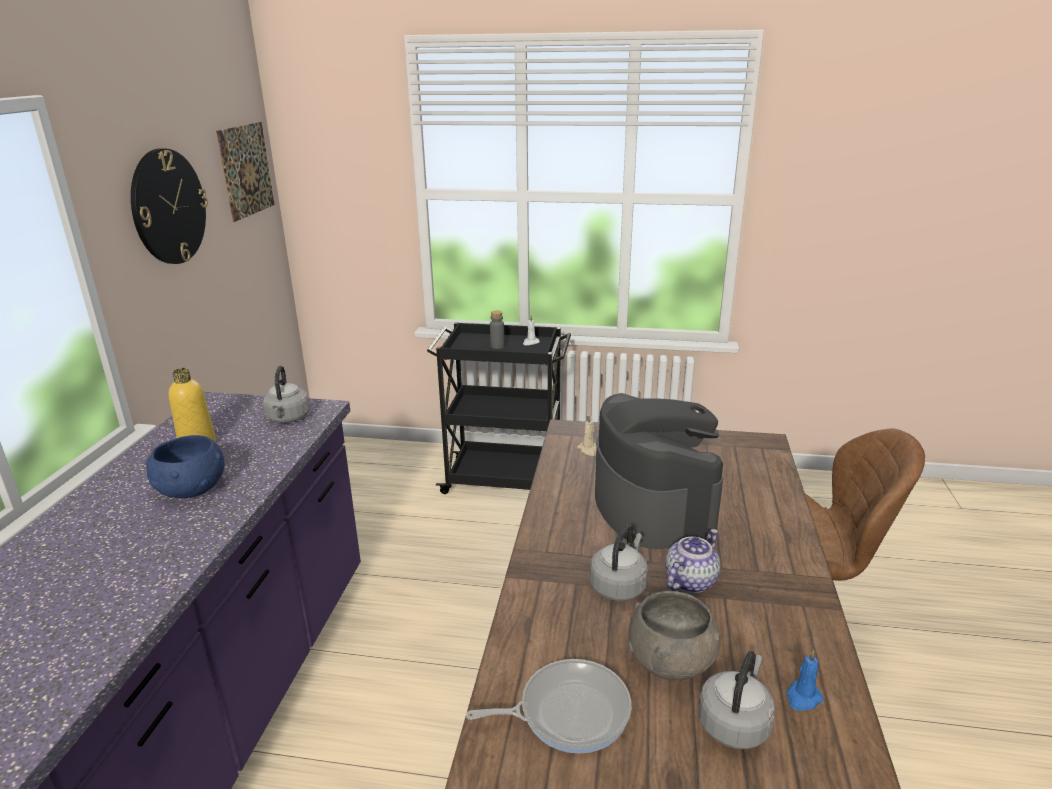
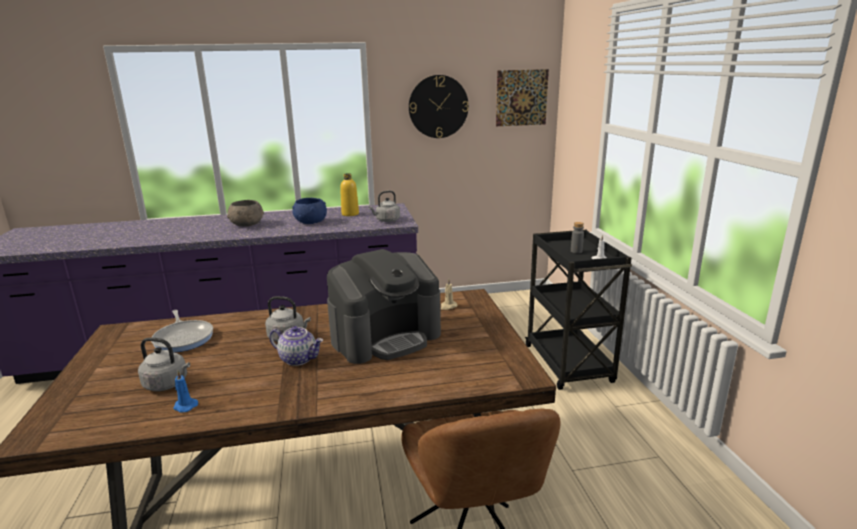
camera: 70 degrees right, 5 degrees down
grey bowl [627,591,721,680] -> grey bowl moved to [227,200,264,227]

